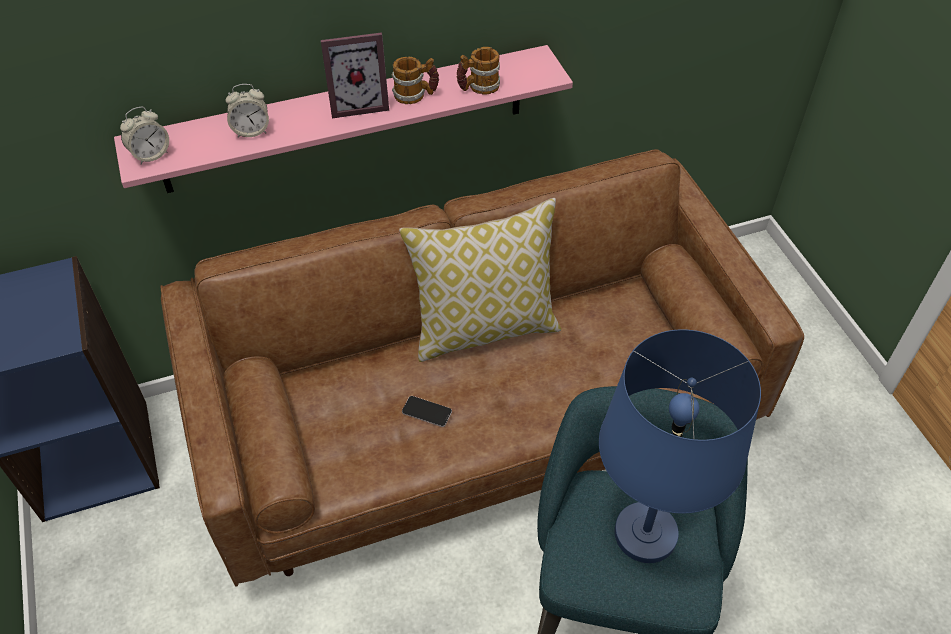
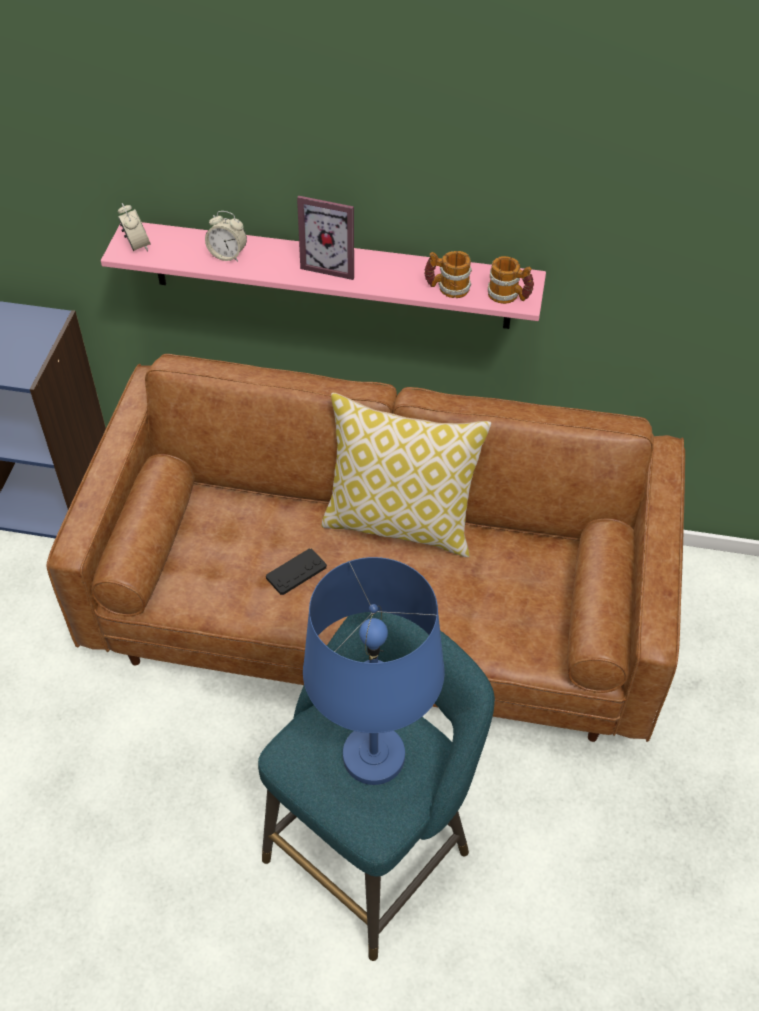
camera: 30 degrees right, 0 degrees up
alarm clock [120,106,169,165] -> alarm clock turned 105 degrees counterclockwise [118,203,151,251]
mug [392,57,439,104] -> mug moved to [488,256,534,304]
phone [402,396,452,427] -> black game controller [266,548,327,595]

